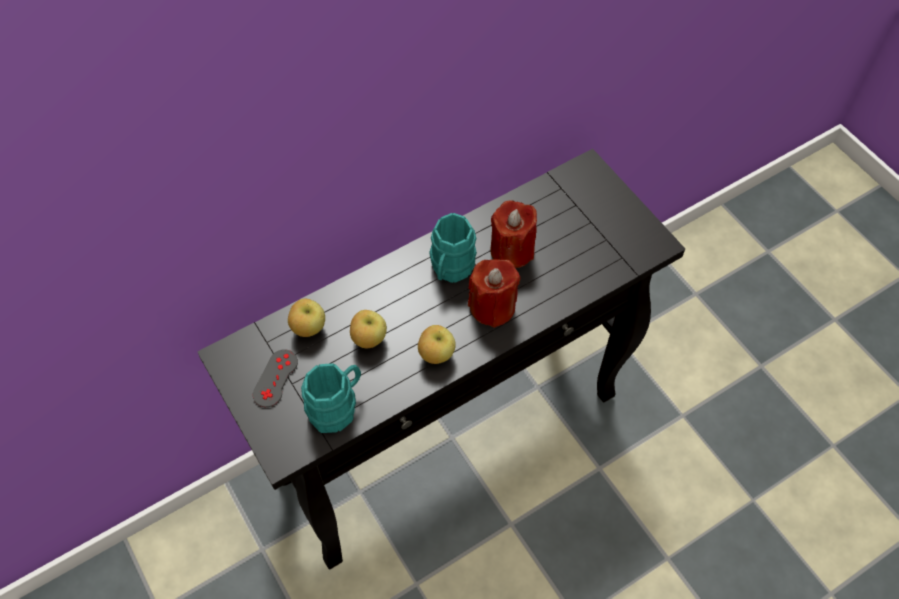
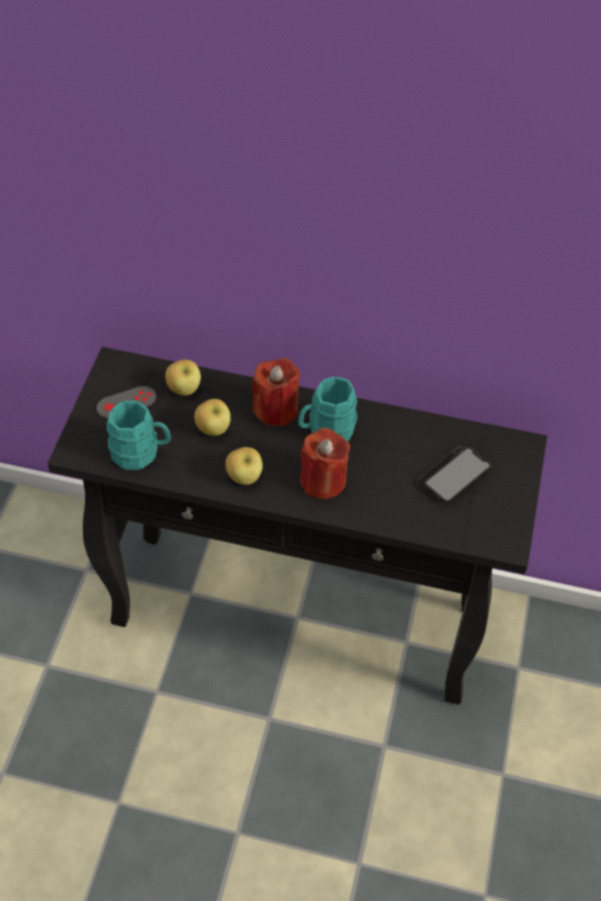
camera: 45 degrees right, 5 degrees down
red candle [490,200,537,268] -> red candle moved to [252,358,300,427]
none -> phone [415,444,492,502]

